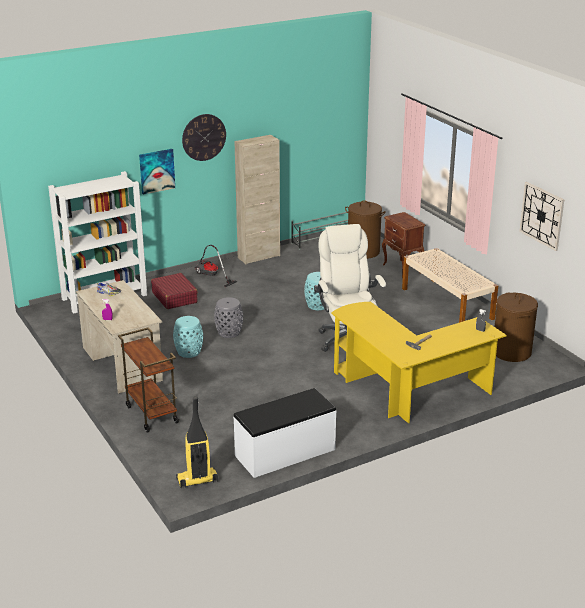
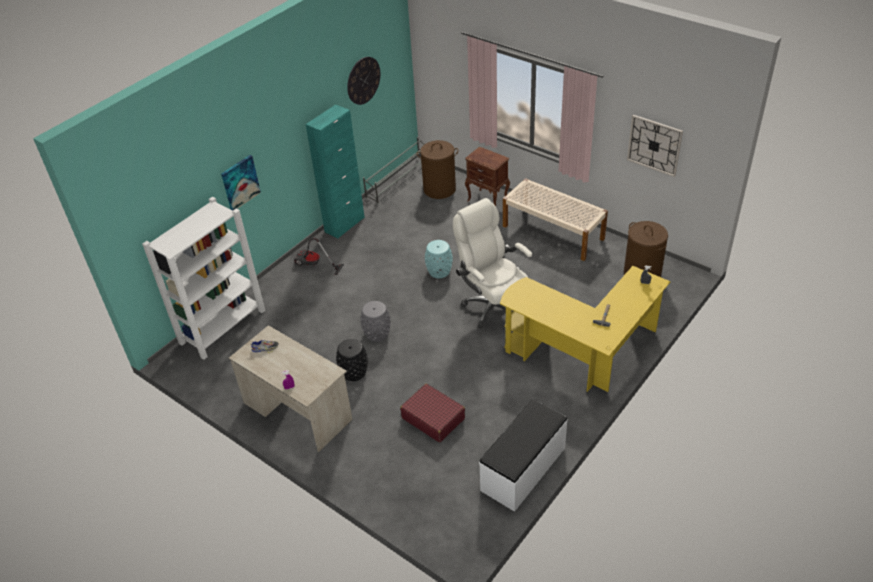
camera: 20 degrees left, 15 degrees up
brown cart [118,327,180,432] -> none
red suitcase [151,273,198,309] -> red suitcase moved to [400,384,465,443]
turquoise stool [173,316,203,358] -> black stool [336,339,368,381]
vacuum cleaner [176,396,218,489] -> none
wall clock [182,114,226,161] -> wall clock moved to [347,57,380,105]
beige cabinet [234,135,280,264] -> turquoise cabinet [306,104,365,239]

